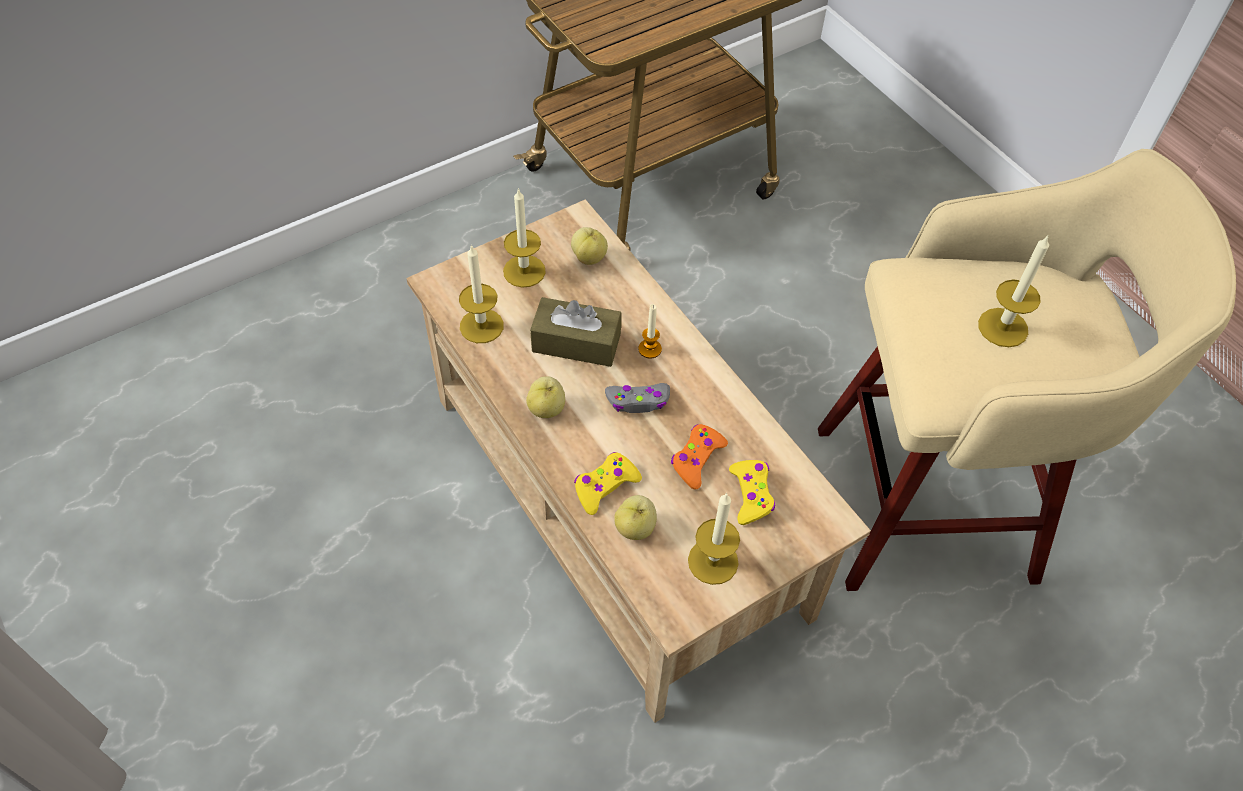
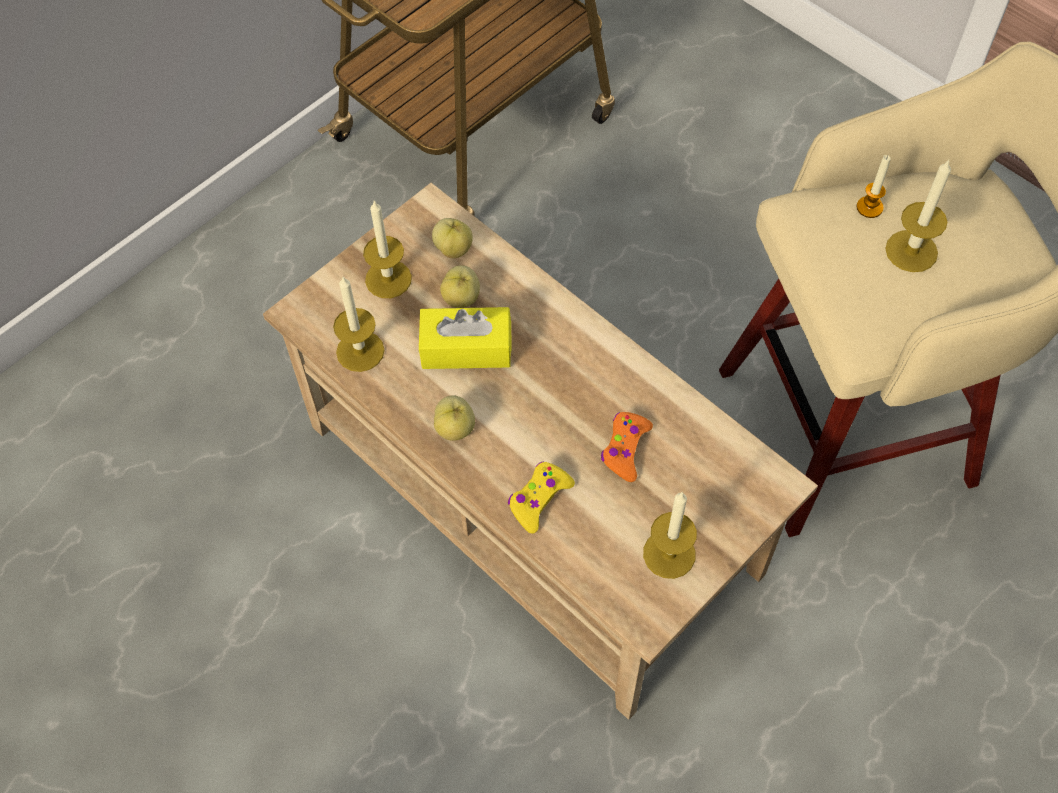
camera: 10 degrees left, 5 degrees up
brown tissue box [530,297,621,367] -> yellow tissue box [419,307,512,369]
grey game controller [605,383,670,413] -> none
apple [614,495,657,540] -> apple moved to [440,265,480,308]
candle [638,304,662,358] -> candle moved to [856,155,891,218]
yellow game controller [729,460,775,525] -> none

